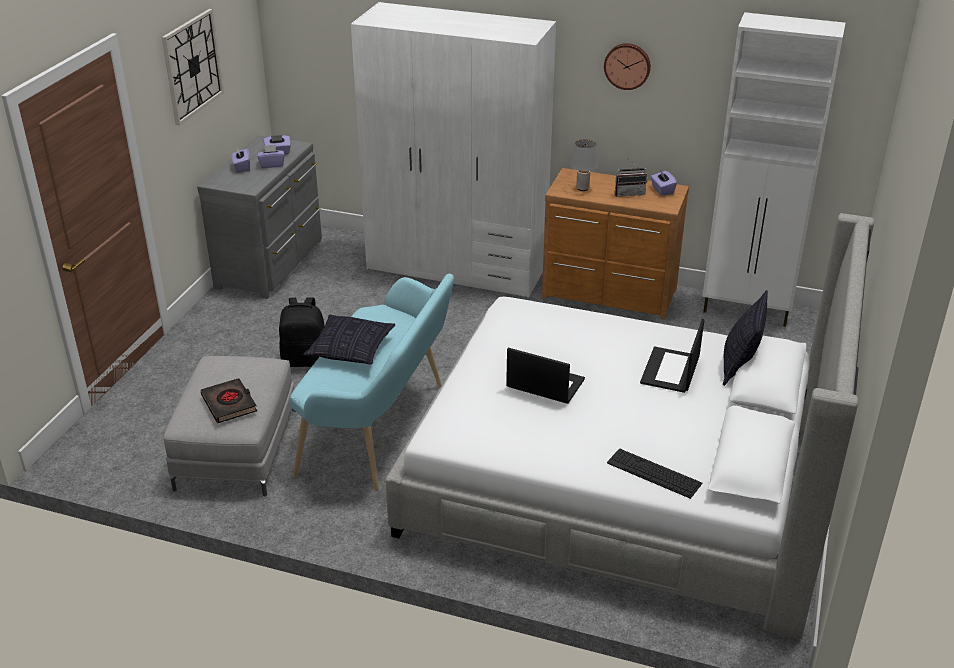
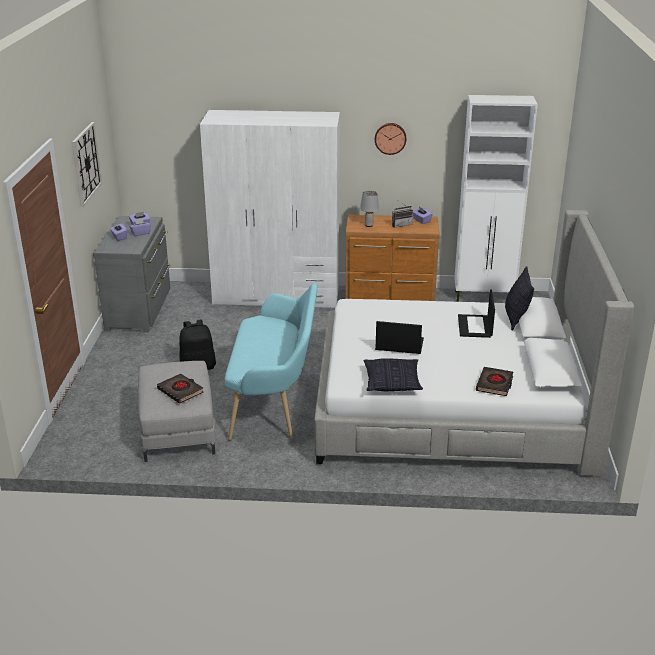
camera: 15 degrees left, 5 degrees down
pillow [303,315,395,365] -> pillow moved to [363,358,423,391]
keyboard [607,449,702,499] -> black book [476,367,513,396]

